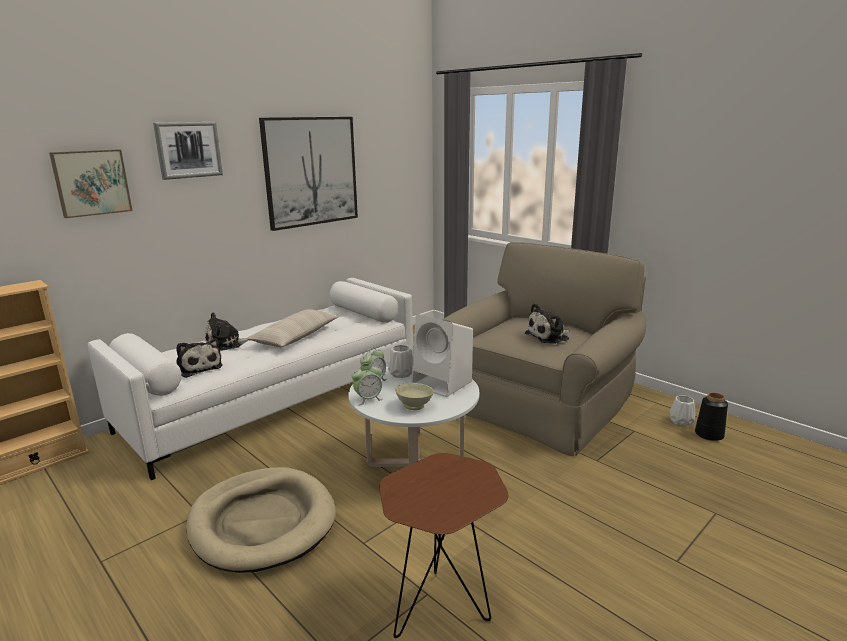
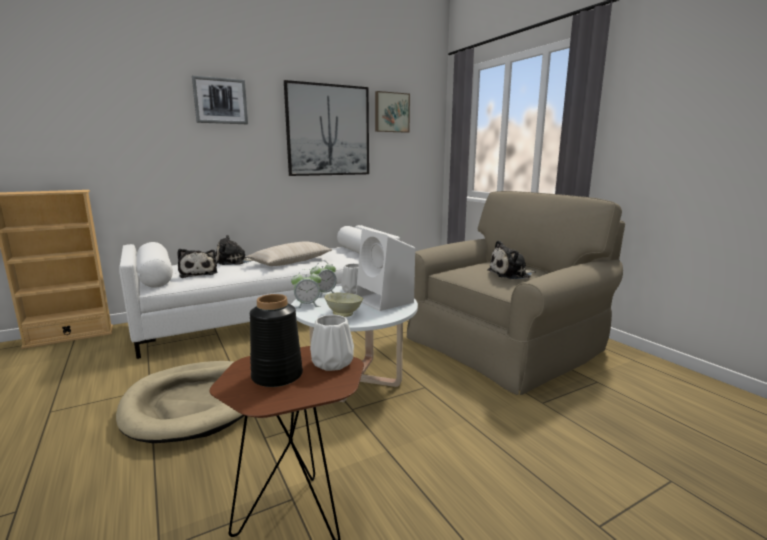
camera: 15 degrees right, 5 degrees down
picture [49,149,132,218] -> picture moved to [375,91,410,133]
white vase [670,395,696,426] -> white vase moved to [310,315,354,371]
black vase [695,392,728,441] -> black vase moved to [250,294,303,387]

